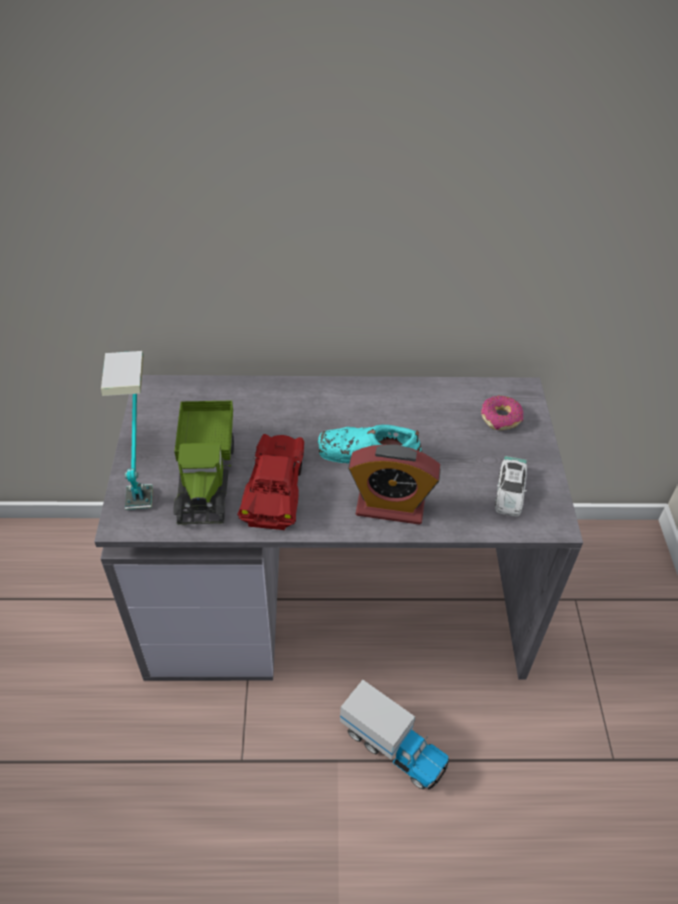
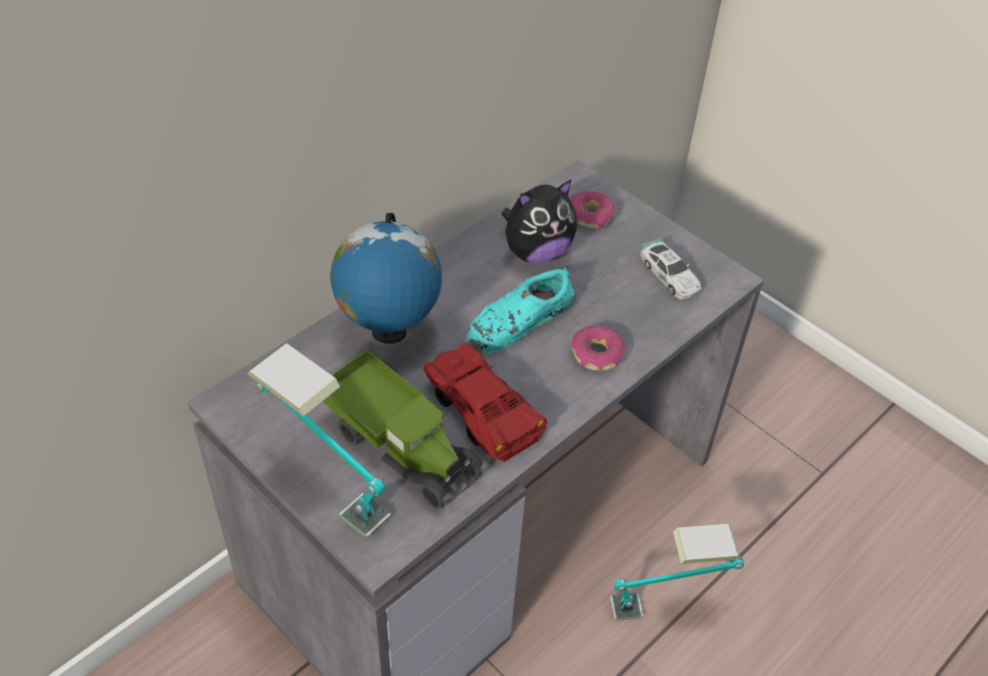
camera: 45 degrees left, 0 degrees up
toy truck [340,680,449,789] -> table lamp [610,524,744,621]
alarm clock [348,444,441,525] -> donut [572,325,625,371]
none -> globe [330,213,442,344]
none -> plush toy [501,179,577,264]

